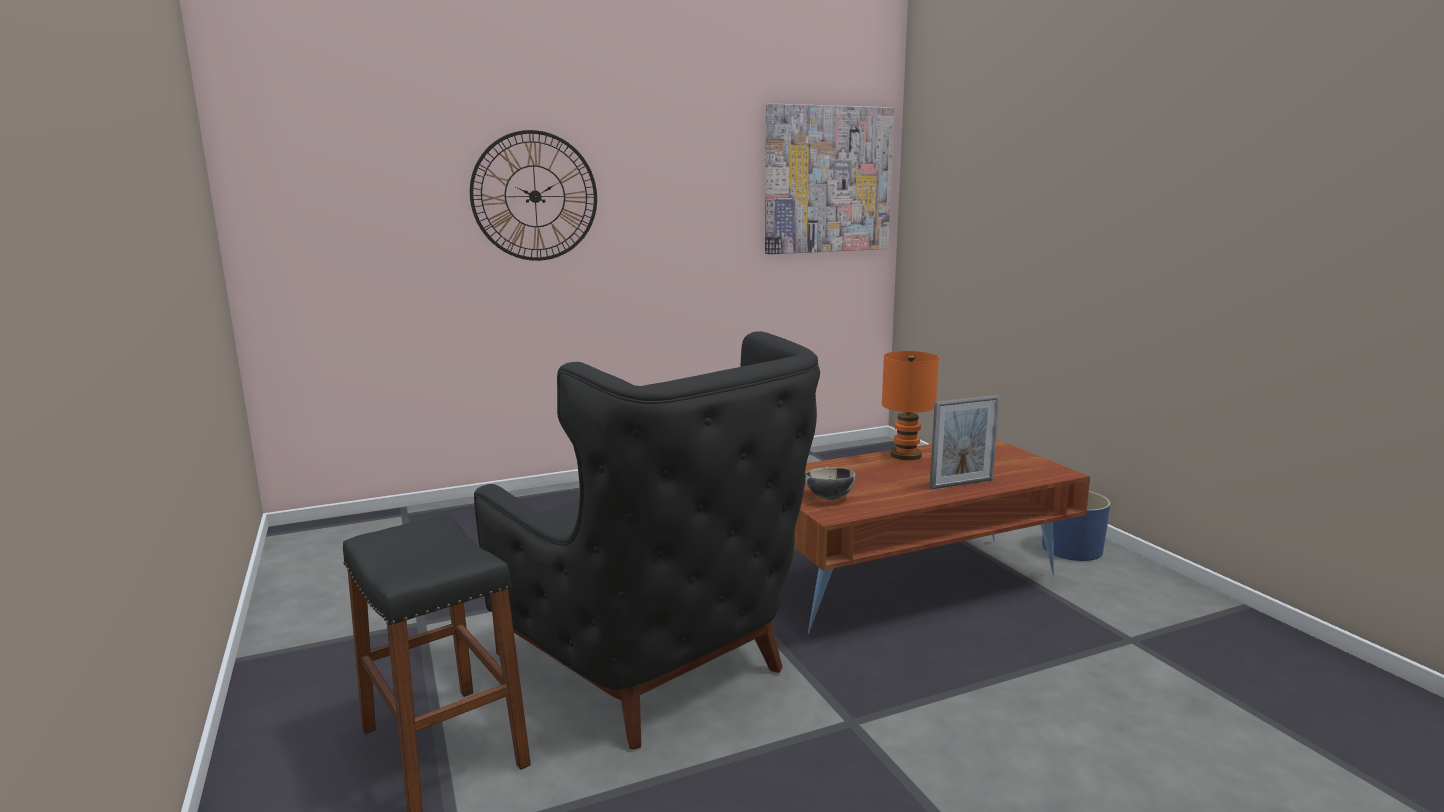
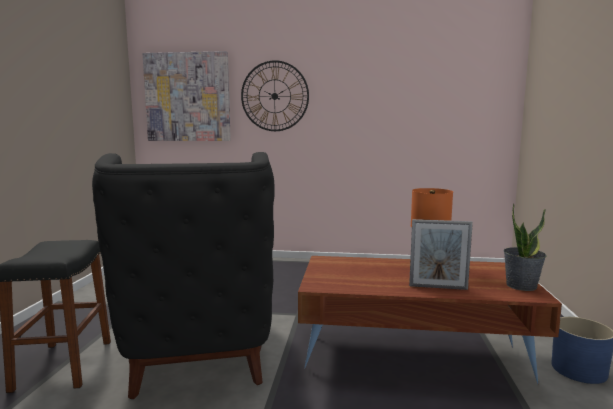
camera: 30 degrees right, 5 degrees down
picture [765,103,894,254] -> picture moved to [142,51,231,141]
bowl [805,467,855,500] -> none
none -> potted plant [503,203,547,291]

